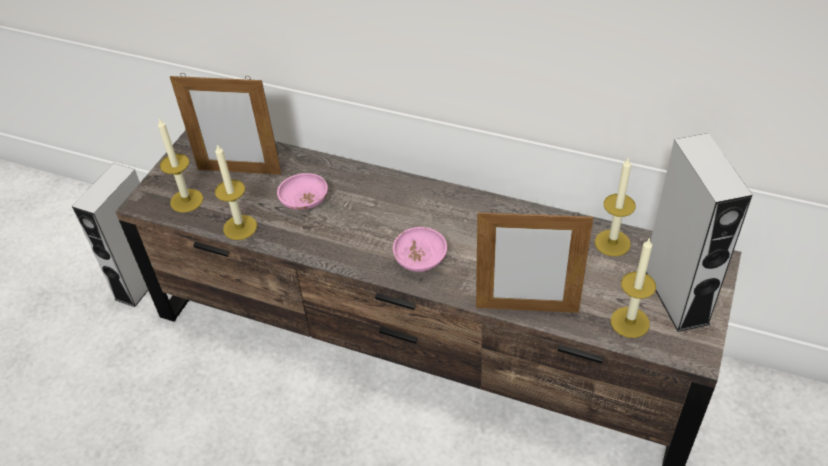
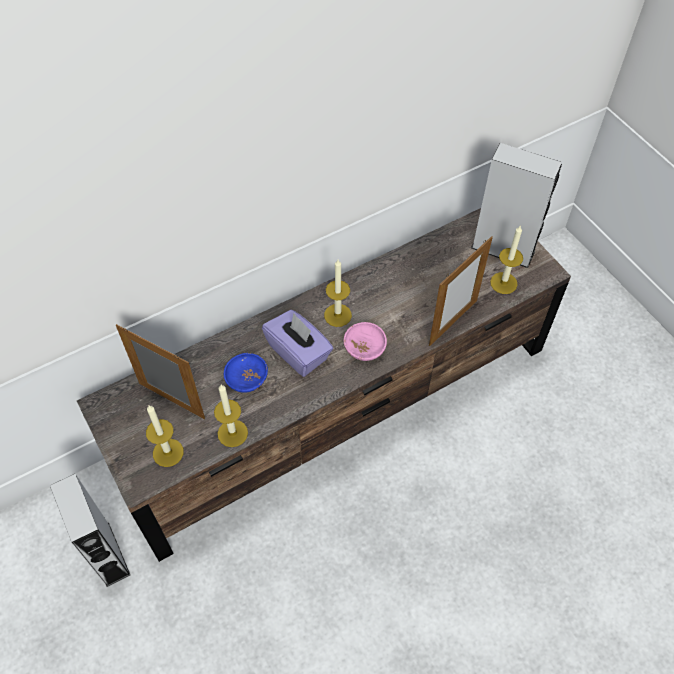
camera: 55 degrees left, 10 degrees up
picture frame [170,73,282,175] -> picture frame turned 105 degrees counterclockwise [116,324,205,419]
pink bowl [277,173,328,210] -> blue bowl [224,353,268,393]
candle [595,157,636,256] -> candle moved to [324,260,352,327]
none -> purple tissue box [262,310,333,377]

